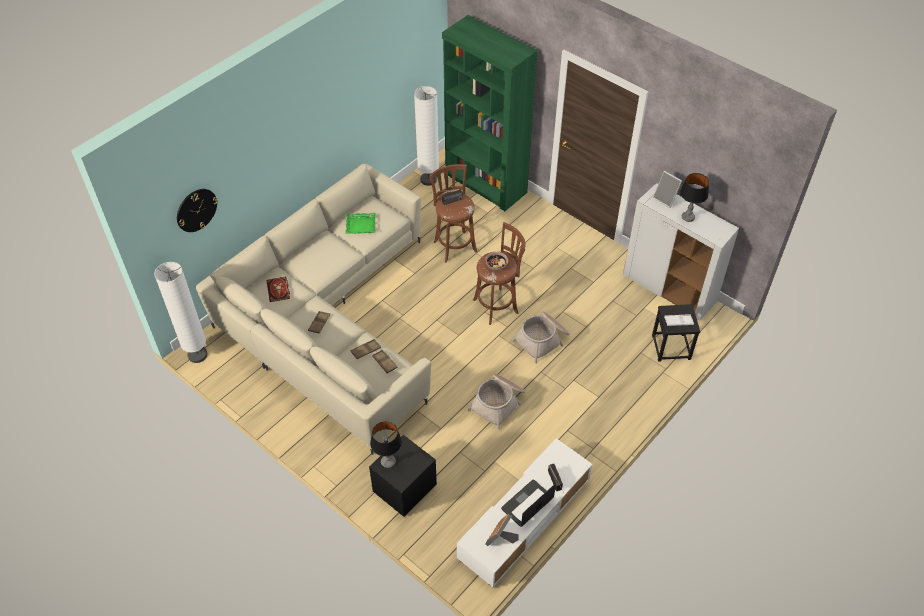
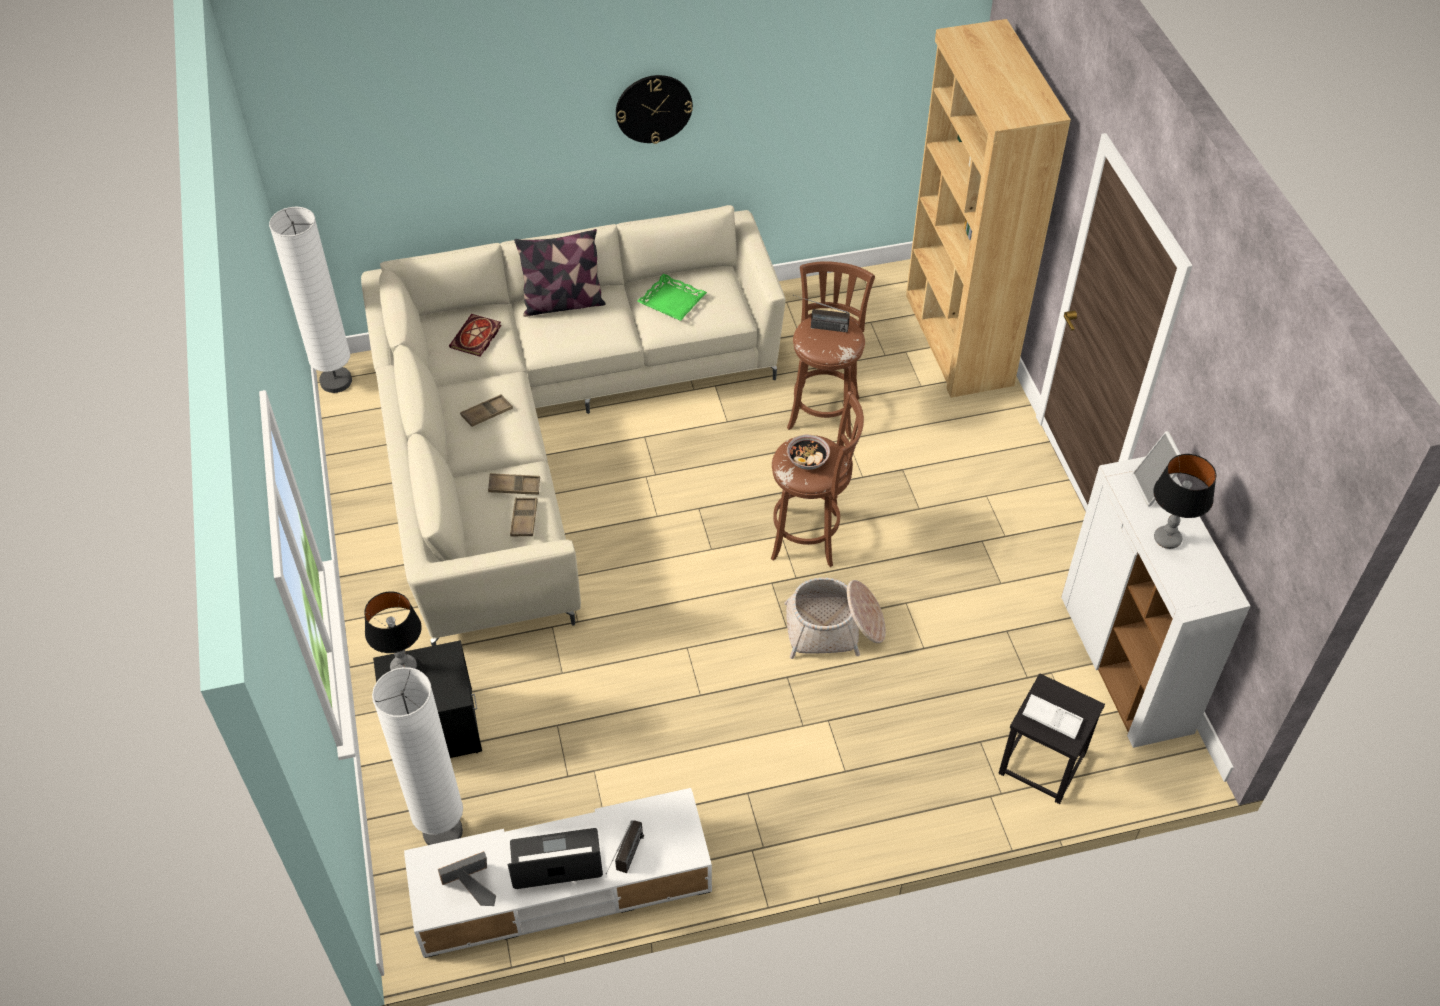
camera: 35 degrees right, 0 degrees up
wall clock [177,189,218,232] -> wall clock moved to [616,75,693,144]
white floor lamp [414,86,439,186] -> white floor lamp moved to [372,667,463,845]
green bookcase [442,15,538,211] -> brown bookcase [906,19,1071,398]
basket [468,374,525,430] -> none
none -> pillow [514,229,606,317]

